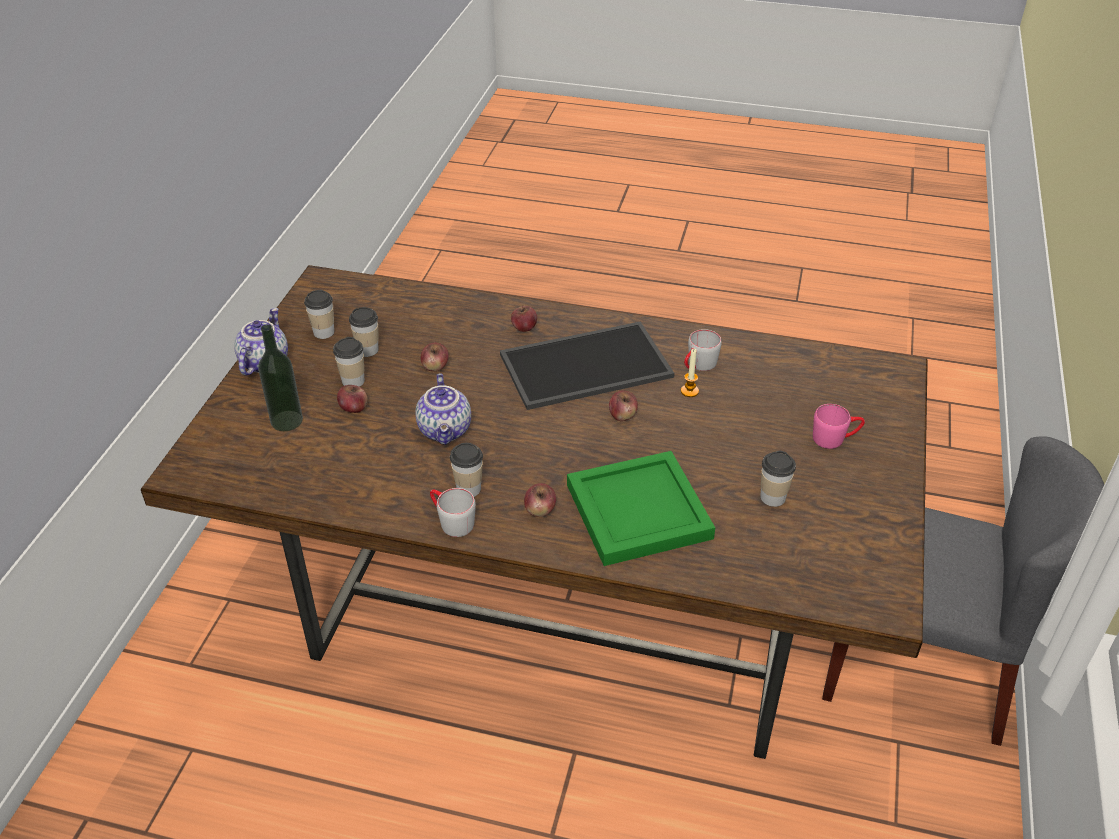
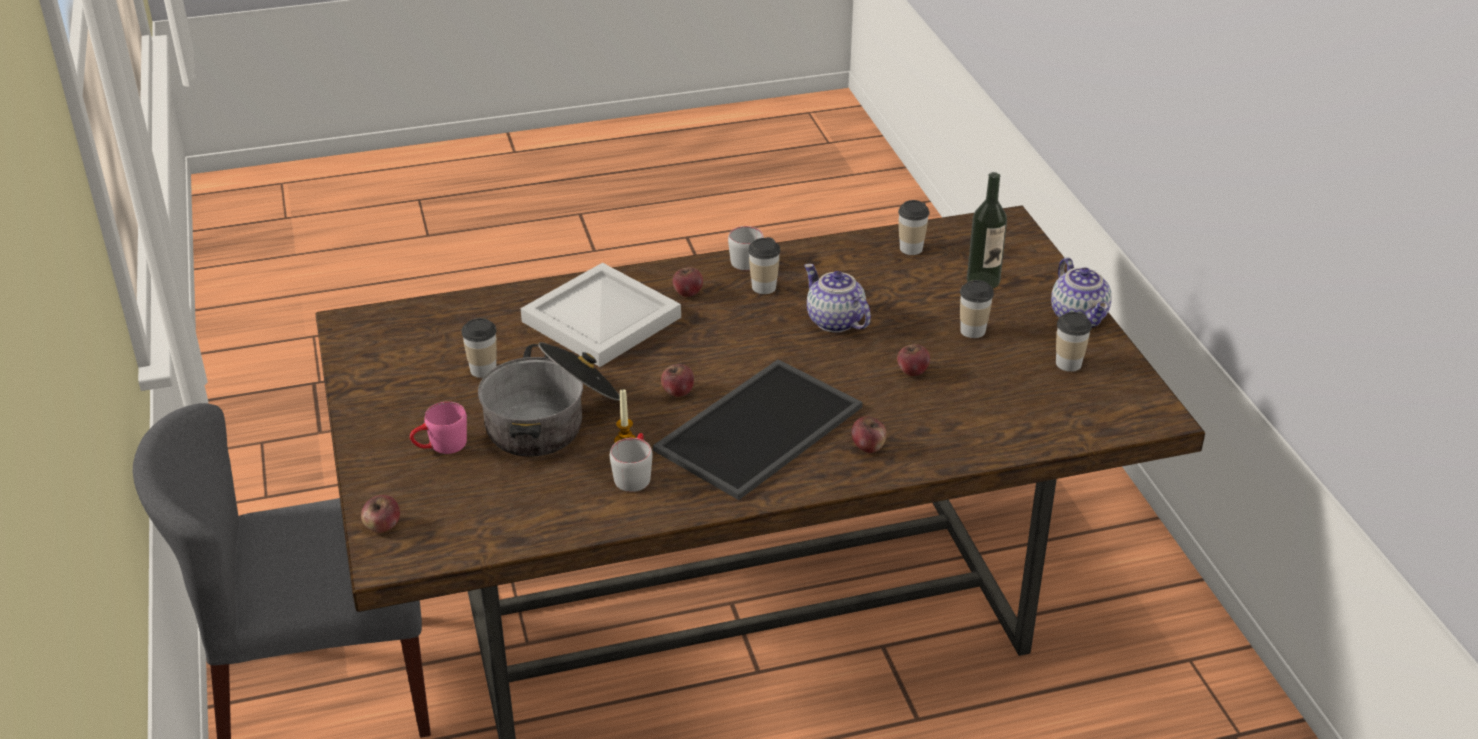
camera: 150 degrees right, 5 degrees down
apple [337,385,368,413] -> apple moved to [361,495,400,533]
cup [349,307,379,357] -> cup moved to [898,200,930,255]
green tray [567,451,715,566] -> white tray [521,263,681,367]
none -> cooking pot [478,342,620,457]

